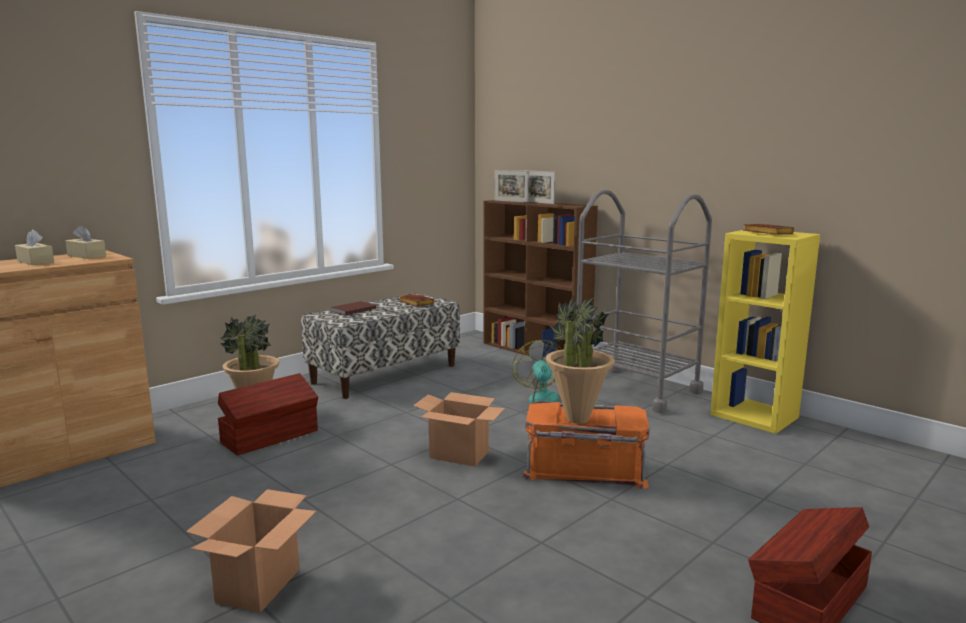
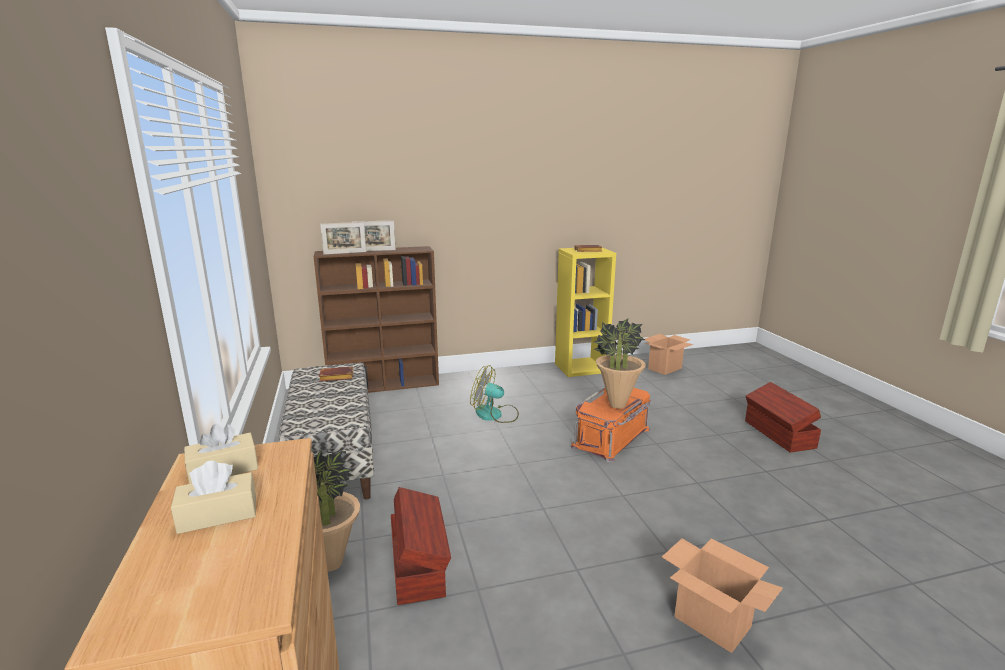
camera: 60 degrees left, 5 degrees up
brown book [331,301,376,315] -> none
cardboard box [413,392,505,466] -> cardboard box moved to [645,334,693,375]
grey cart [576,189,712,414] -> none

